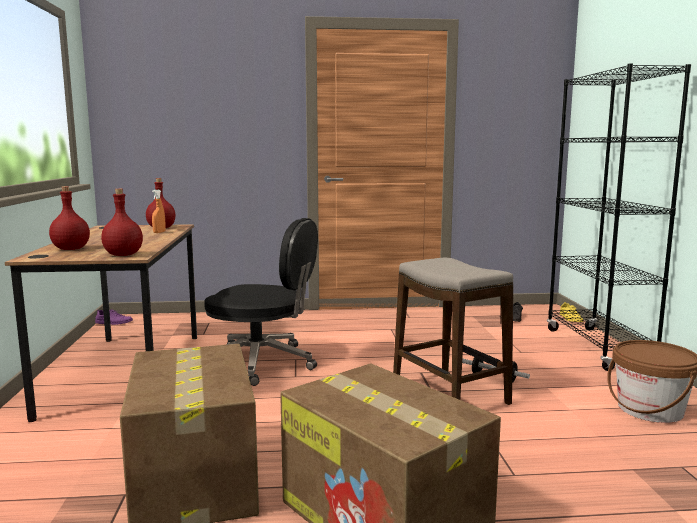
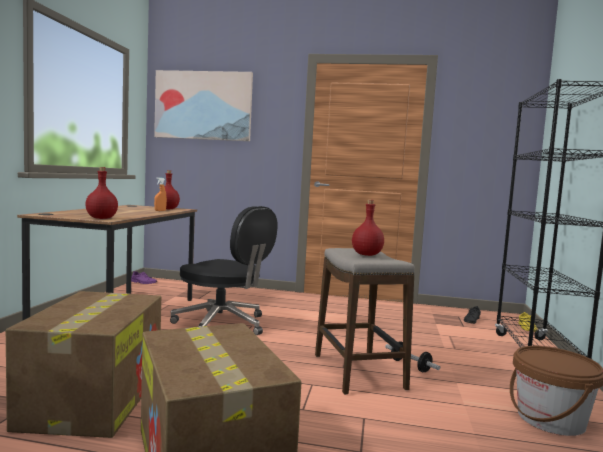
camera: 15 degrees right, 5 degrees down
red bottle [49,186,90,250] -> red bottle moved to [352,200,384,256]
none -> picture [154,70,253,141]

